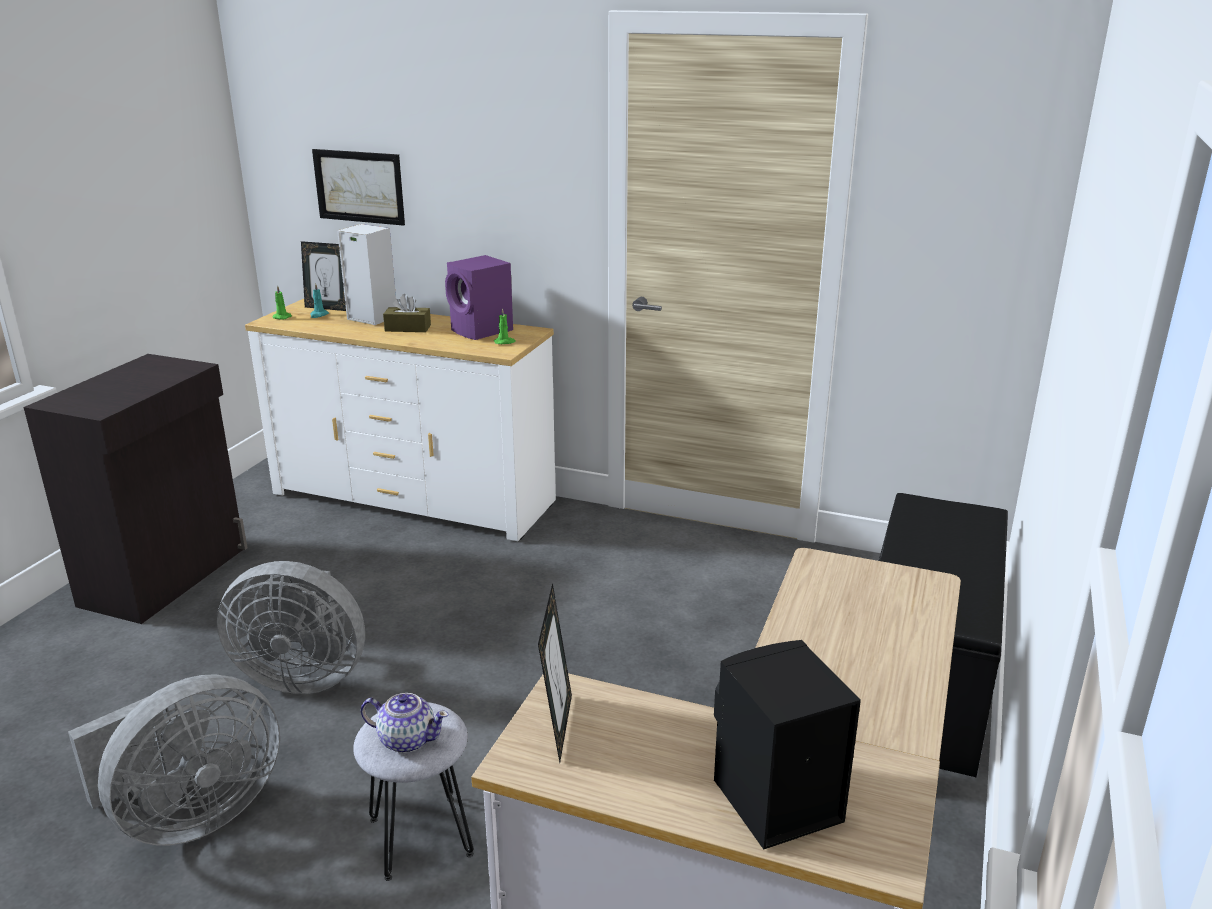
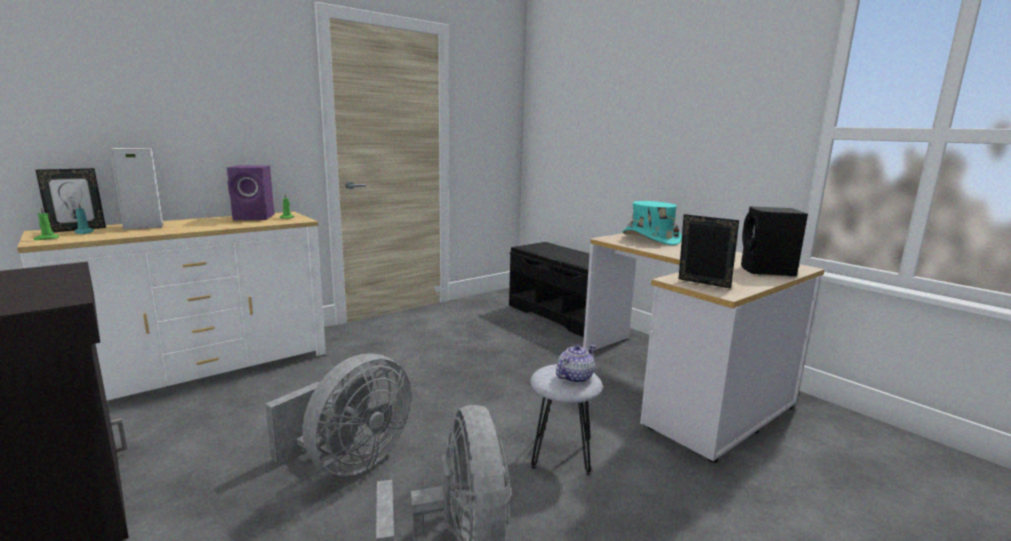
camera: 60 degrees left, 10 degrees down
picture [312,149,405,226] -> none
brown tissue box [383,294,431,332] -> none
none -> turquoise hat [622,201,682,245]

